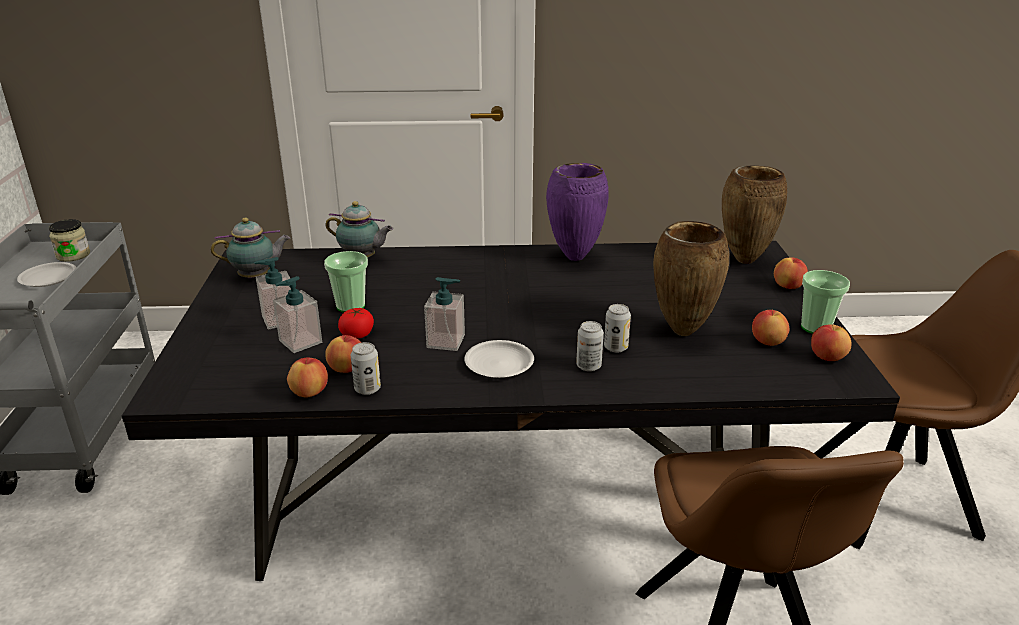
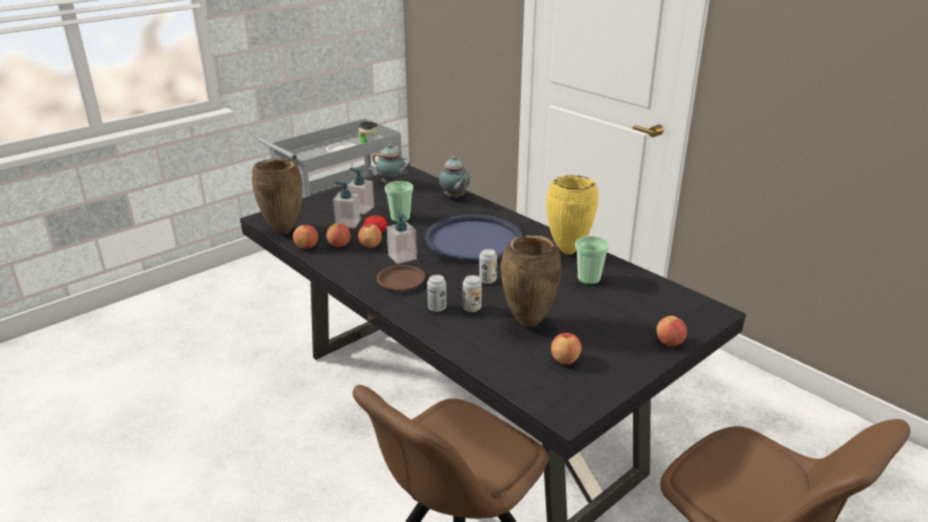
camera: 50 degrees right, 0 degrees up
can [351,342,381,395] -> can moved to [479,249,497,284]
white plate [464,340,534,378] -> brown plate [376,265,425,290]
purple vase [546,163,609,261] -> yellow vase [546,175,598,255]
brown vase [722,165,787,264] -> brown vase moved to [252,159,302,234]
cup [801,270,850,334] -> cup moved to [575,236,609,285]
apple [811,324,852,361] -> apple moved to [358,224,382,248]
none -> blue tray [425,214,522,262]

